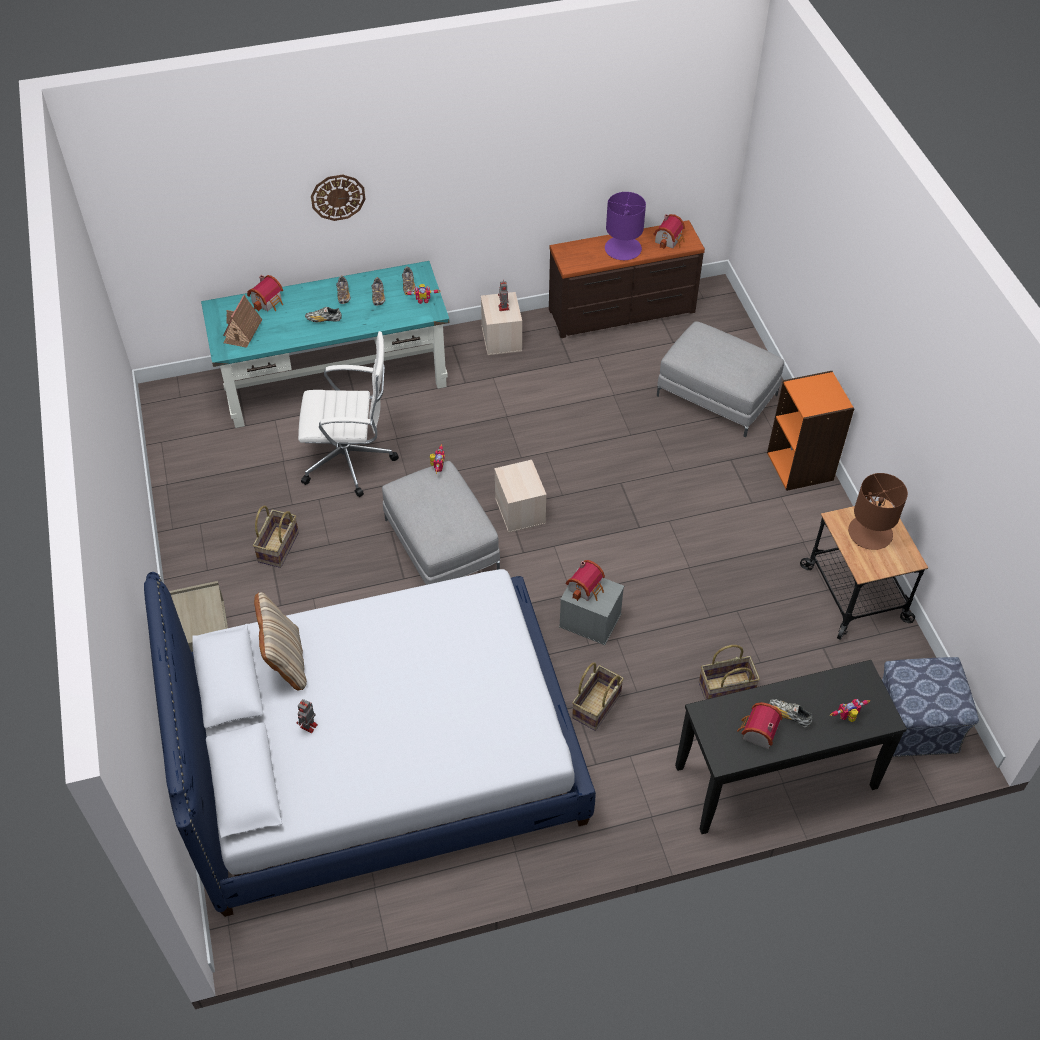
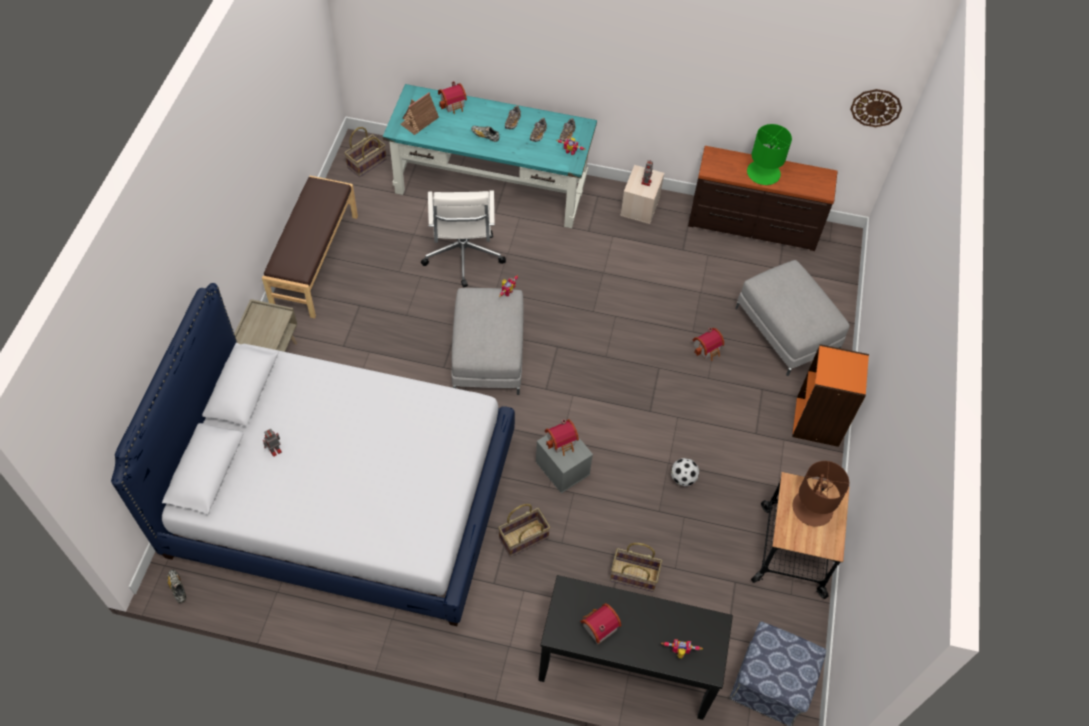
camera: 25 degrees right, 5 degrees up
basket [253,506,299,568] -> basket moved to [344,127,386,177]
beige pillow [254,592,307,690] -> none
white office chair [298,331,399,497] -> white office chair turned 60 degrees clockwise [421,191,506,288]
wall clock [311,174,366,221] -> wall clock moved to [850,89,902,127]
beige storage box [494,460,547,533] -> none
purple table lamp [605,192,646,260] -> green table lamp [747,124,792,185]
toy house [653,214,685,249] -> toy house moved to [693,327,724,361]
shoe [769,699,813,728] -> shoe moved to [167,570,187,603]
none -> brown bench [262,176,358,318]
none -> football [671,458,699,486]

